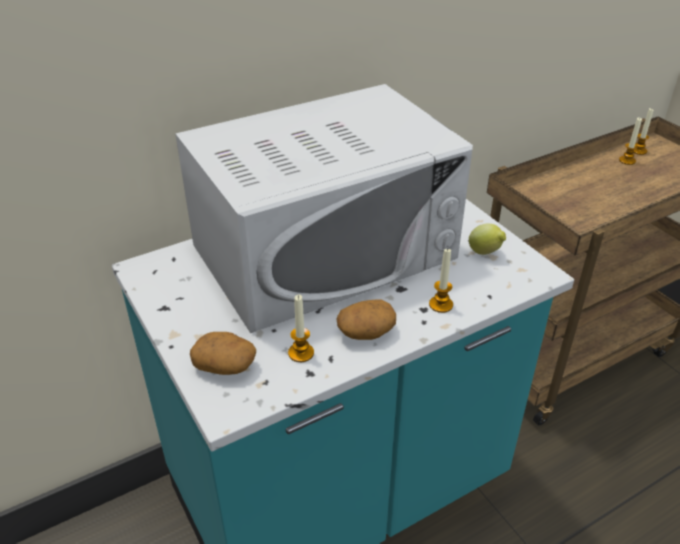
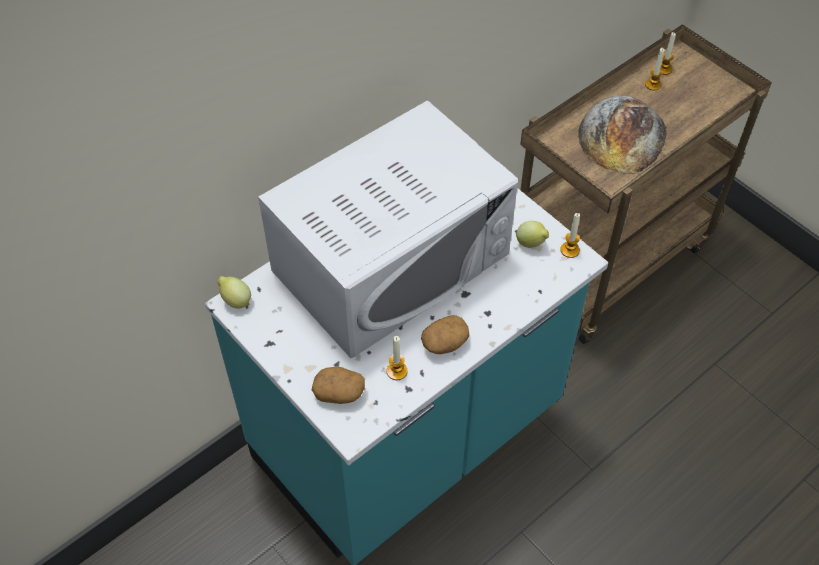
camera: 10 degrees left, 15 degrees up
candle [429,248,453,313] -> candle moved to [560,213,580,258]
none -> lemon [217,276,251,309]
none -> bread [578,96,667,174]

